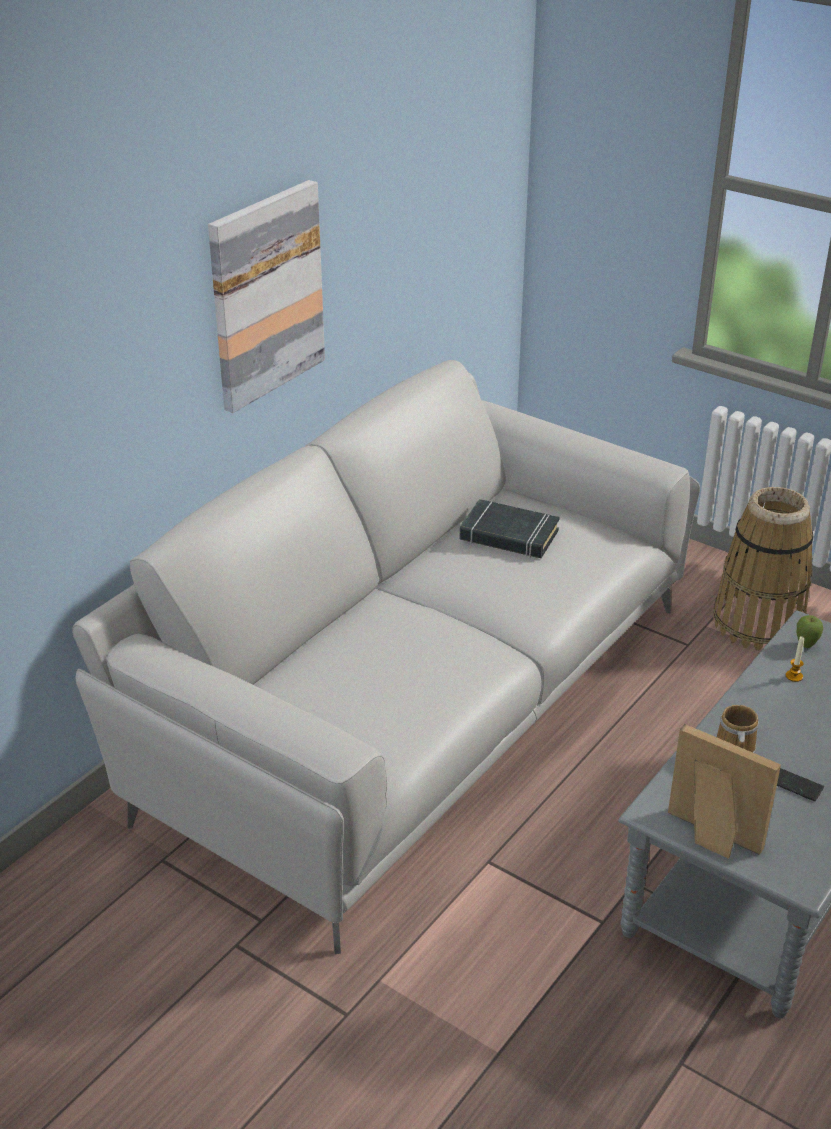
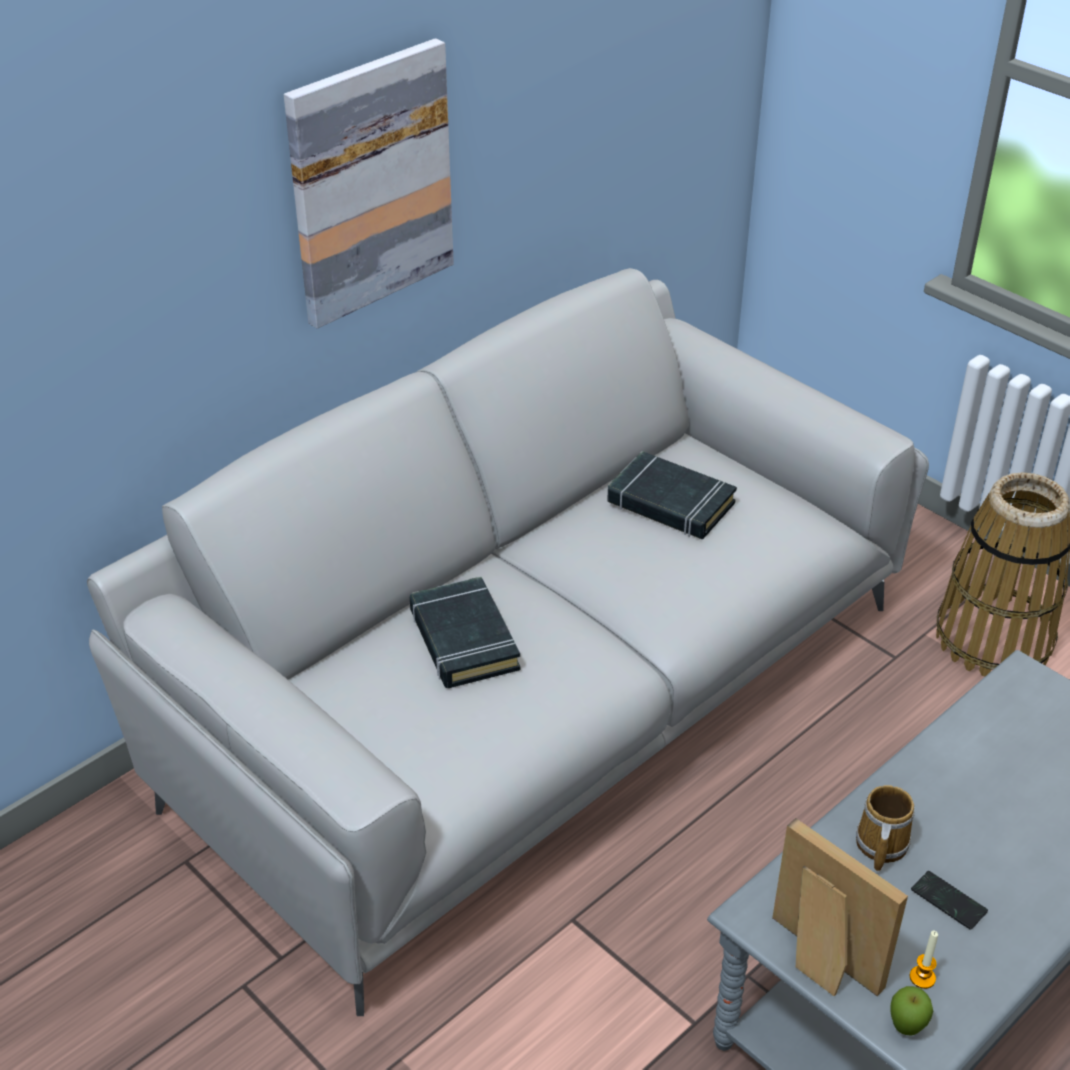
camera: 10 degrees right, 5 degrees up
candle [786,636,804,682] -> candle moved to [910,930,938,989]
apple [797,615,823,648] -> apple moved to [890,986,933,1035]
none -> black book [410,577,520,688]

